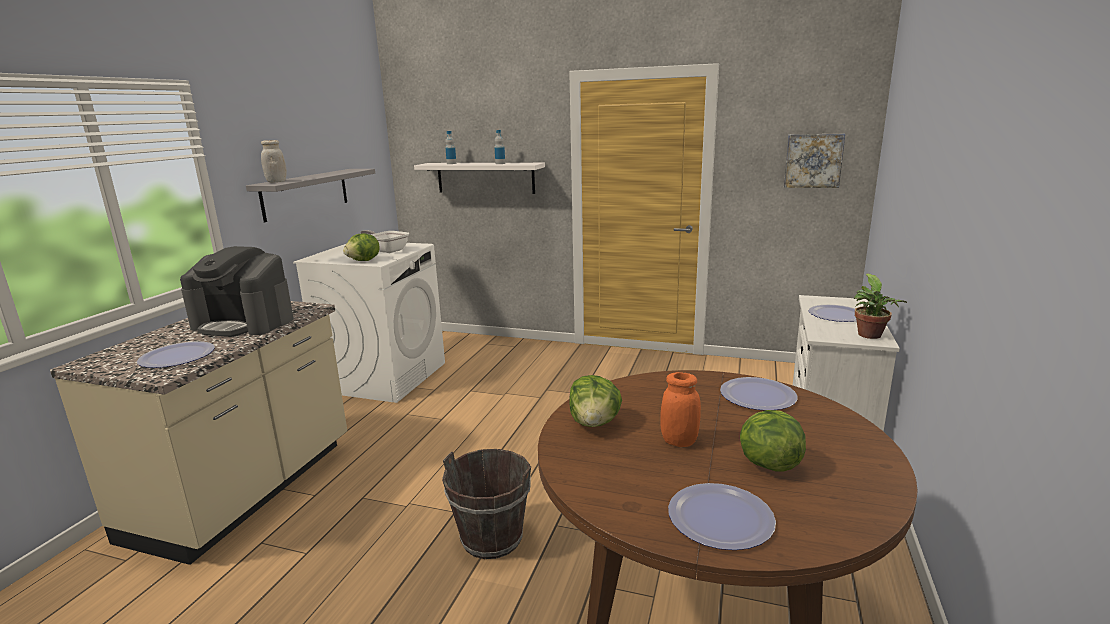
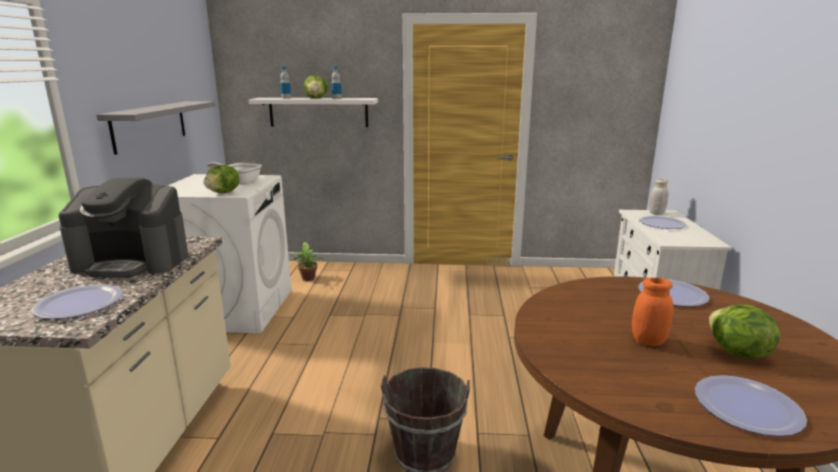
camera: 15 degrees left, 0 degrees up
white jar [261,140,287,182] -> white jar moved to [649,179,669,215]
lettuce [569,375,622,427] -> lettuce moved to [304,75,328,98]
picture [784,133,845,188] -> none
potted plant [854,273,907,339] -> potted plant moved to [292,242,323,281]

